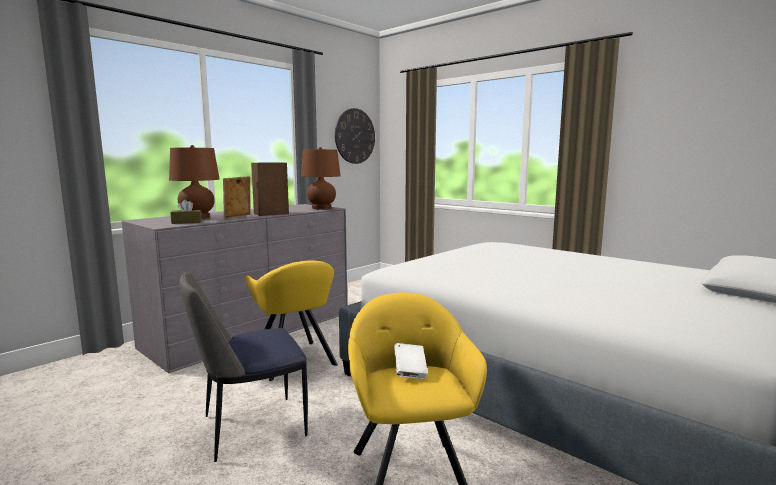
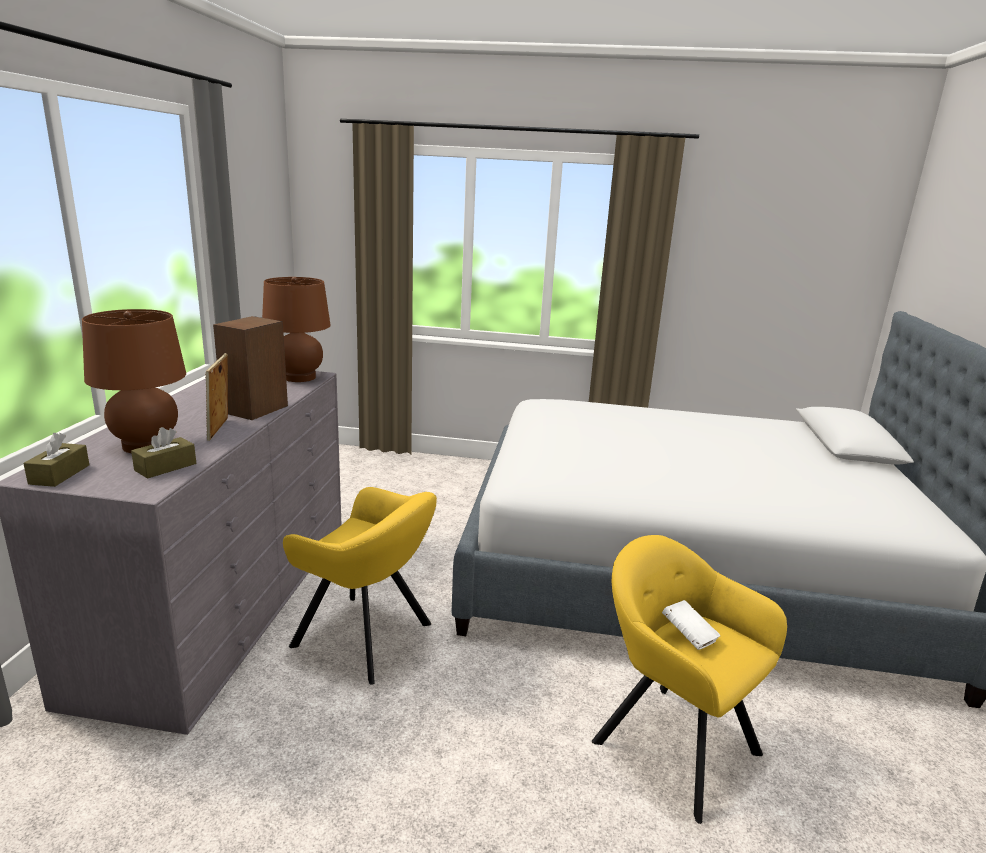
camera: 35 degrees left, 10 degrees up
chair [179,272,308,462] -> none
wall clock [335,108,375,164] -> none
none -> brown tissue box [23,433,89,487]

